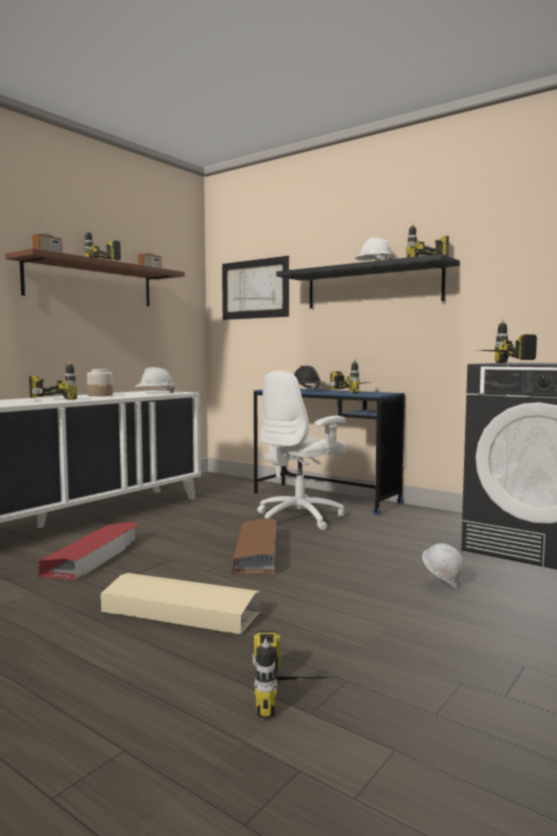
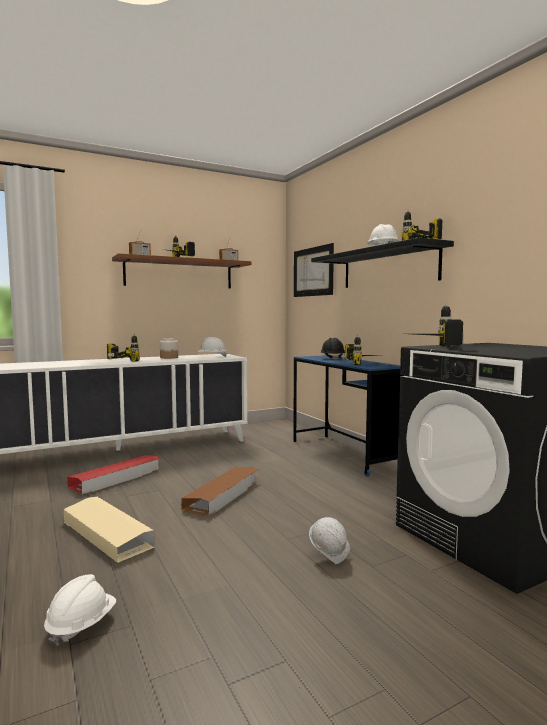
camera: 25 degrees right, 0 degrees up
power drill [252,631,336,719] -> white hard hat [44,574,116,647]
white office chair [257,371,347,530] -> none

